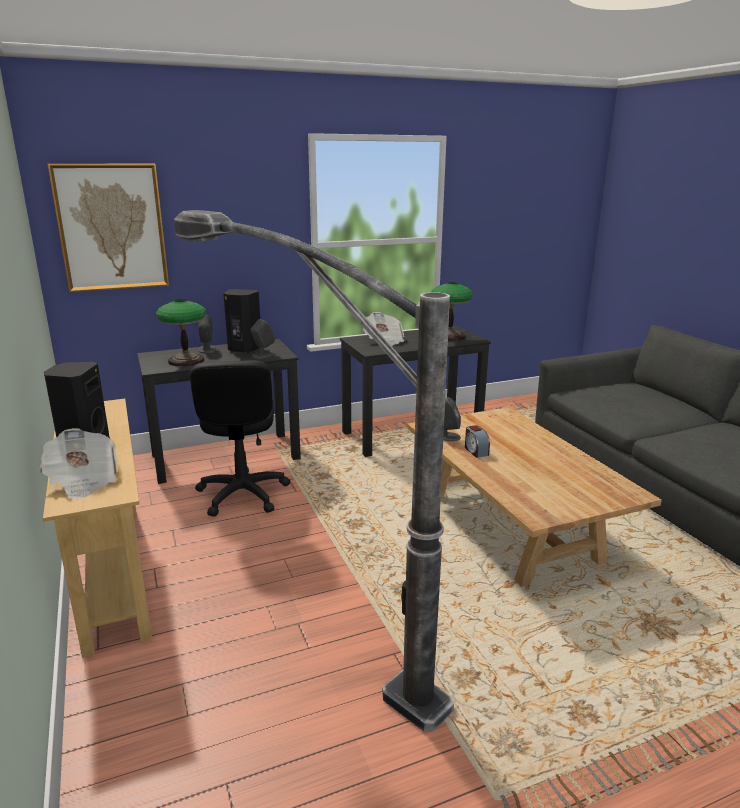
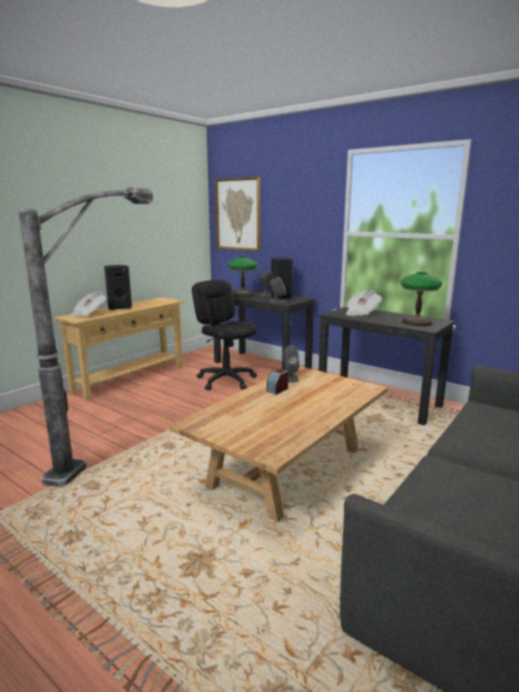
camera: 60 degrees right, 5 degrees down
black office chair [190,360,290,516] -> black office chair turned 90 degrees clockwise [192,280,257,390]

